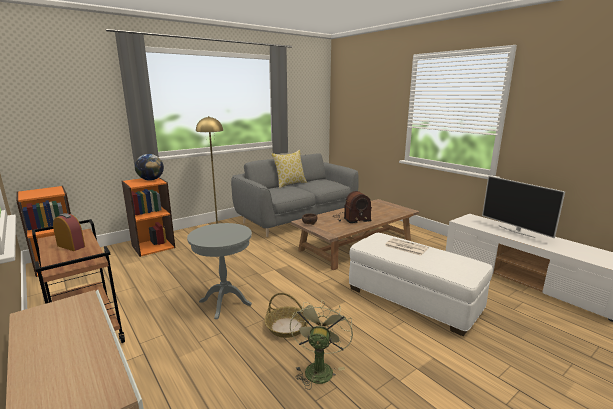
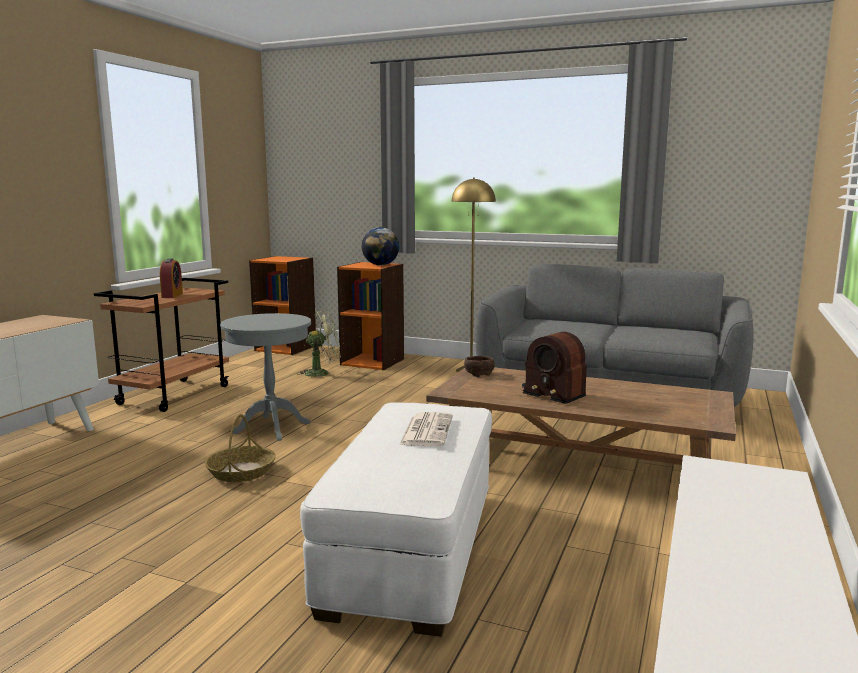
camera: 60 degrees right, 5 degrees down
pillow [271,150,307,188] -> none
green fan [290,299,353,390] -> green fan moved to [299,310,341,378]
television [482,176,565,238] -> none

